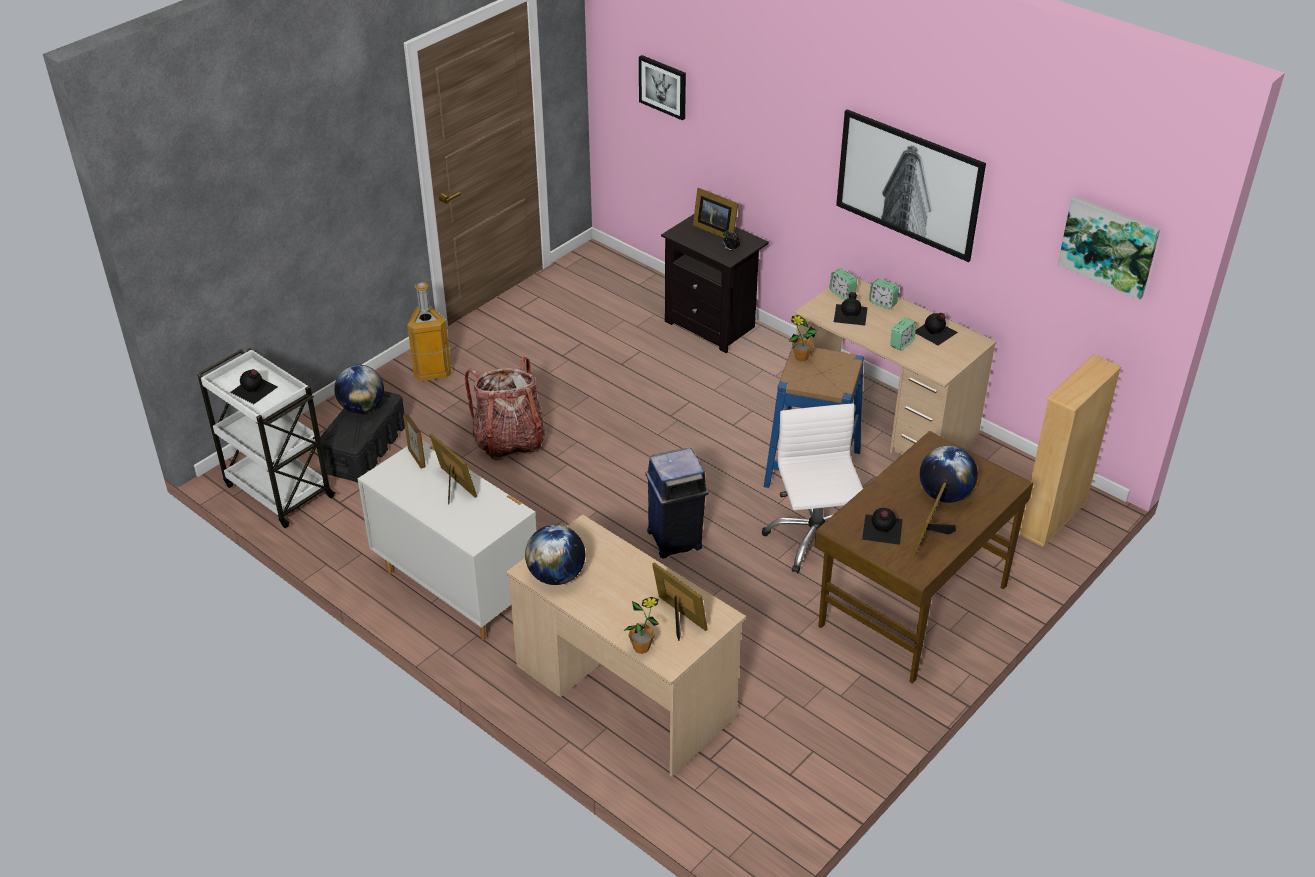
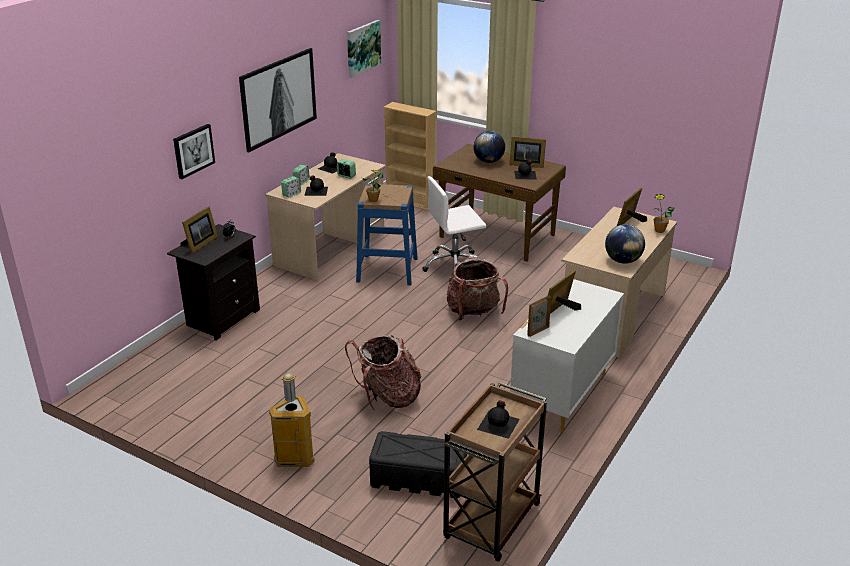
camera: 100 degrees left, 10 degrees down
white cart [197,348,336,528] -> brown cart [443,382,547,562]
globe [334,365,384,413] -> none
picture [639,55,686,120] -> picture moved to [173,124,215,179]
blue trash can [645,448,708,559] -> backpack [447,256,508,320]

